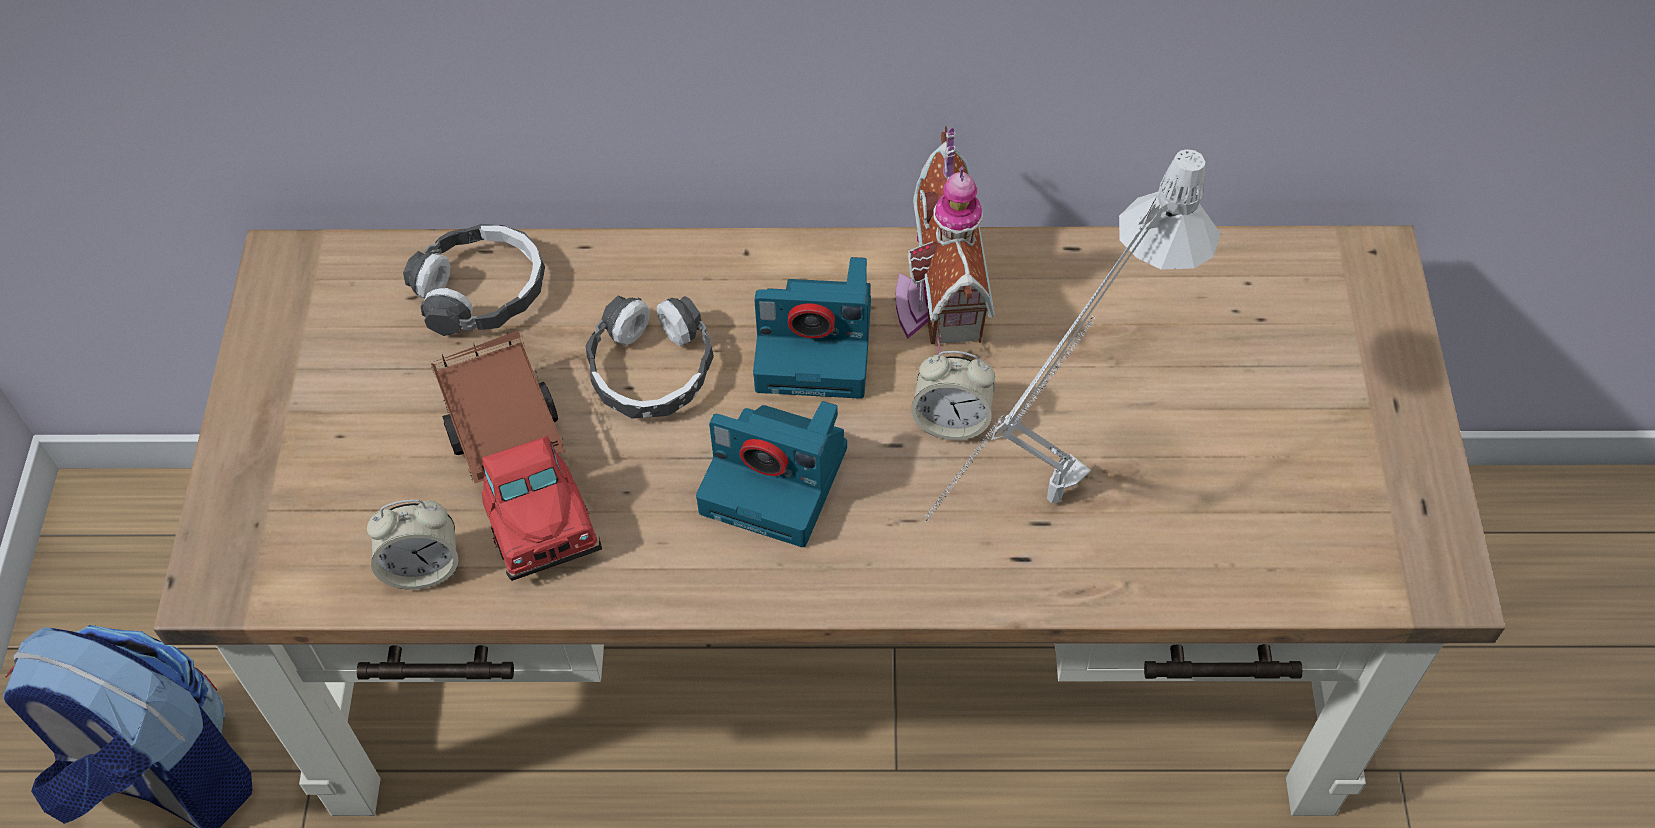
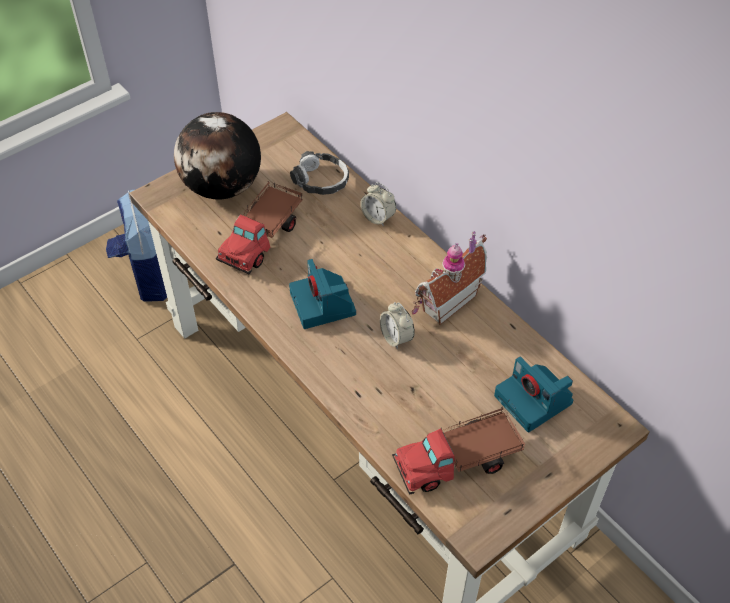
camera: 50 degrees right, 5 degrees down
alarm clock [367,500,458,590] -> alarm clock moved to [360,182,396,227]
headphones [585,296,714,419] -> none
camera [753,257,871,399] -> camera moved to [494,357,573,432]
grey table lamp [925,149,1221,522] -> none
none -> globe [174,112,261,200]
none -> toy truck [392,407,525,495]

